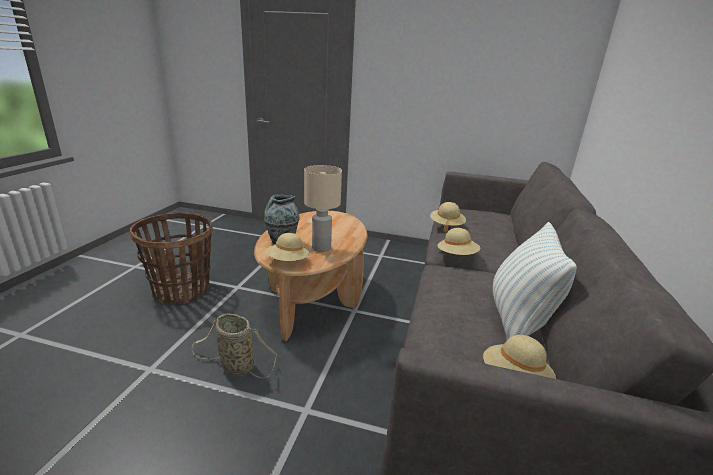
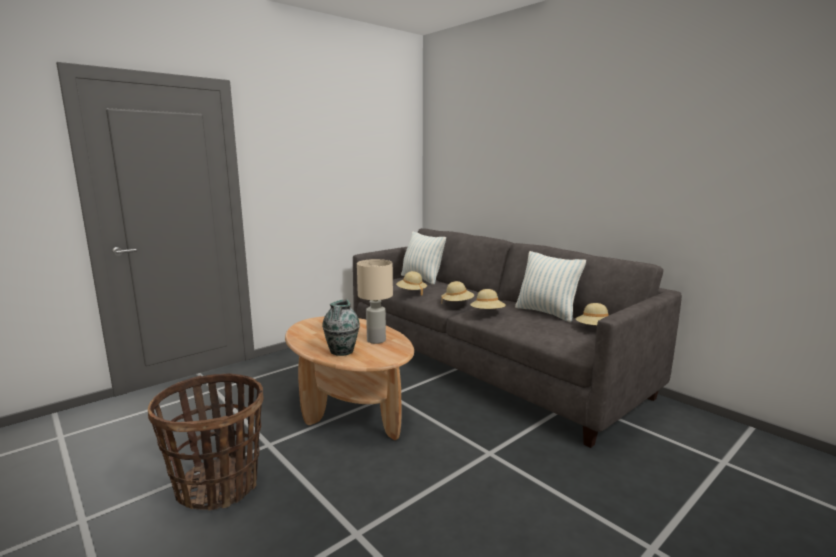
camera: 55 degrees left, 10 degrees down
basket [192,313,277,378] -> none
beige hat [266,233,310,261] -> beige hat moved to [470,289,506,309]
none -> pillow [401,231,446,285]

